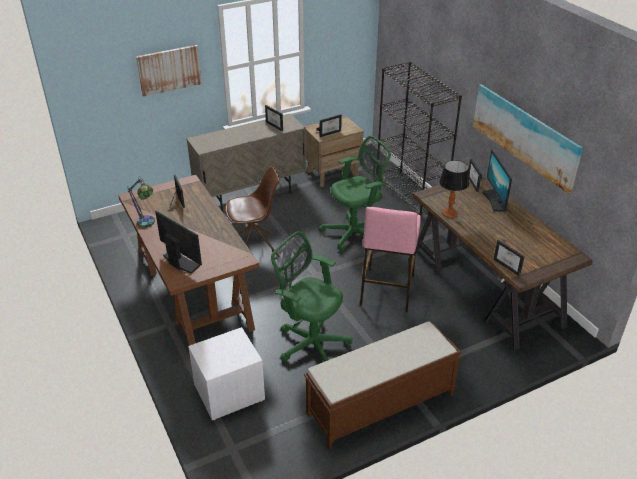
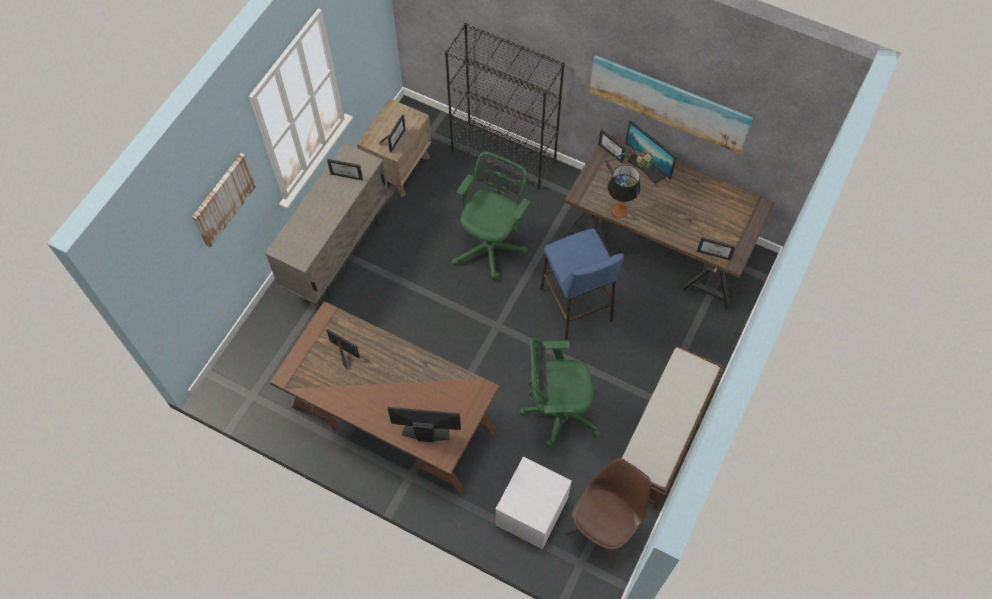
camera: 35 degrees left, 25 degrees up
table lamp [128,177,155,228] -> table lamp moved to [603,148,654,187]
brown chair [225,167,280,251] -> brown chair moved to [566,458,651,567]
pink stool [360,207,421,313] -> blue stool [540,228,624,340]

